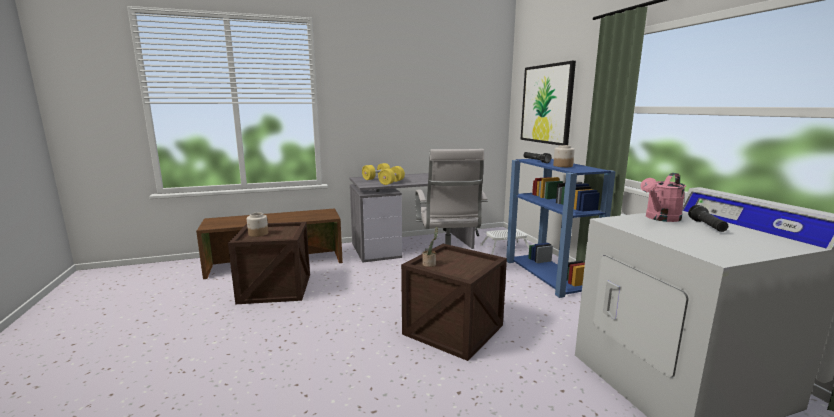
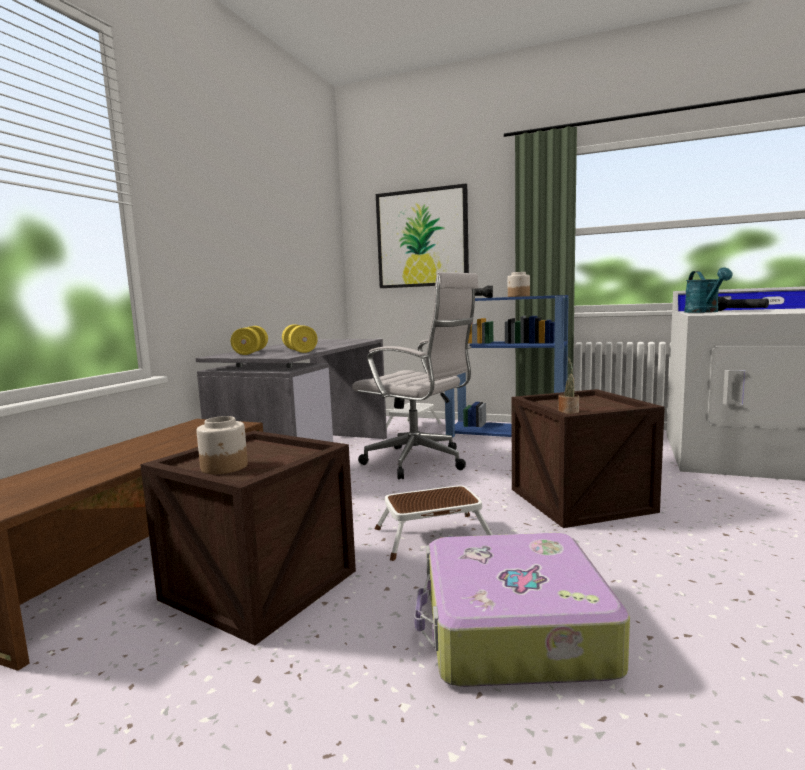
camera: 50 degrees left, 5 degrees down
pink watering can [641,173,686,222] -> turquoise watering can [684,267,732,313]
none -> brown step ladder [375,485,493,561]
none -> suitcase [414,533,630,687]

